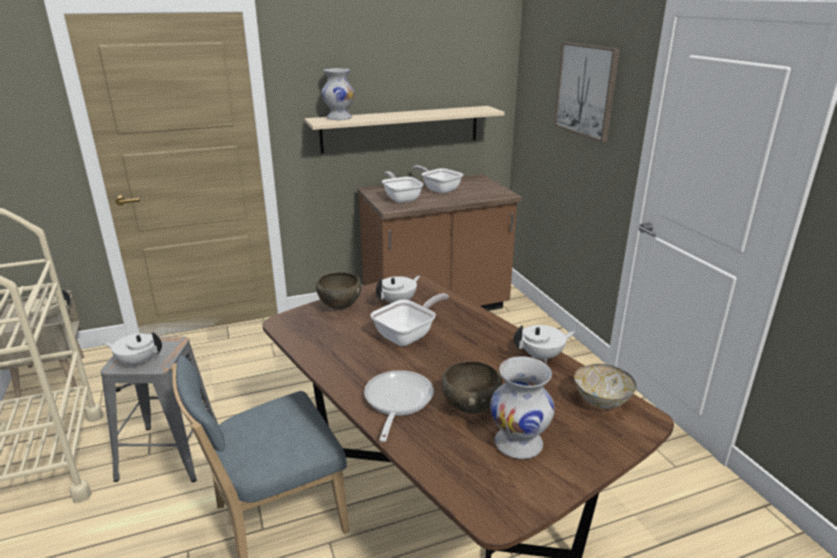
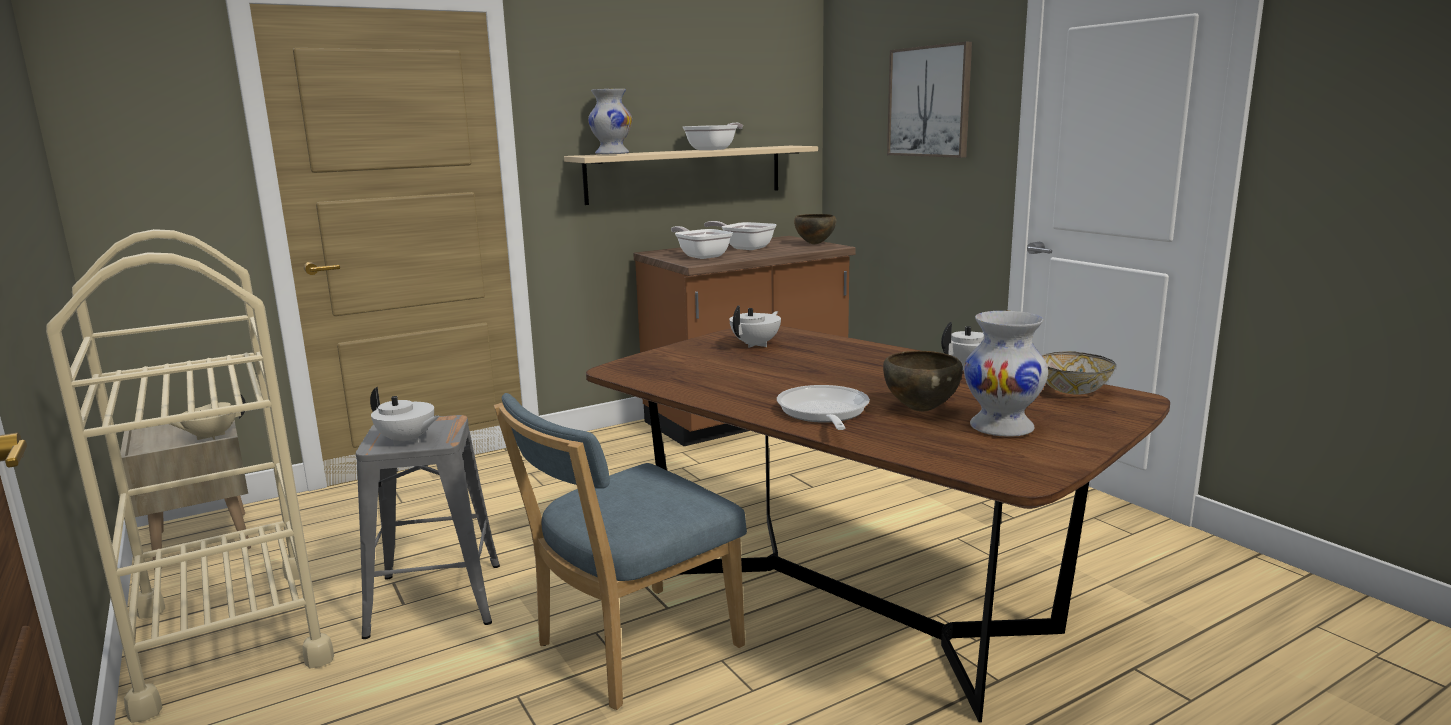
camera: 10 degrees left, 10 degrees down
white teapot [103,332,162,368] -> white teapot turned 150 degrees counterclockwise [370,387,439,446]
brown bowl [316,272,362,310] -> brown bowl moved to [794,214,836,244]
frying pan [371,293,449,346] -> frying pan moved to [683,123,743,150]

